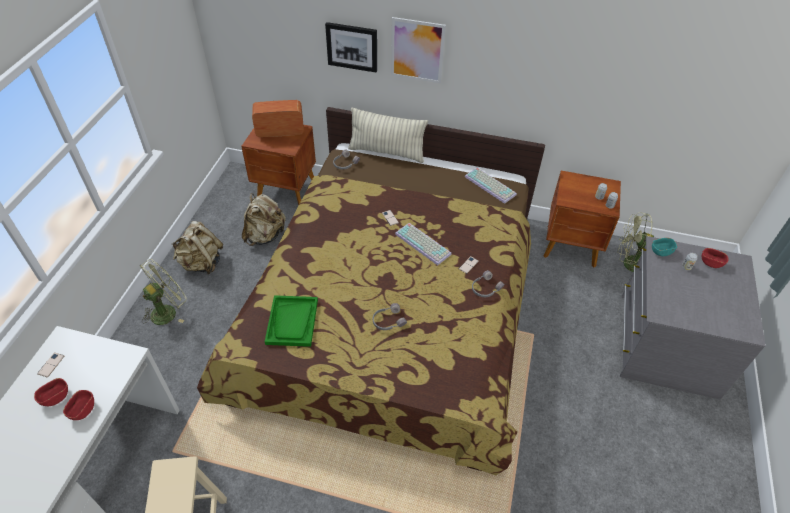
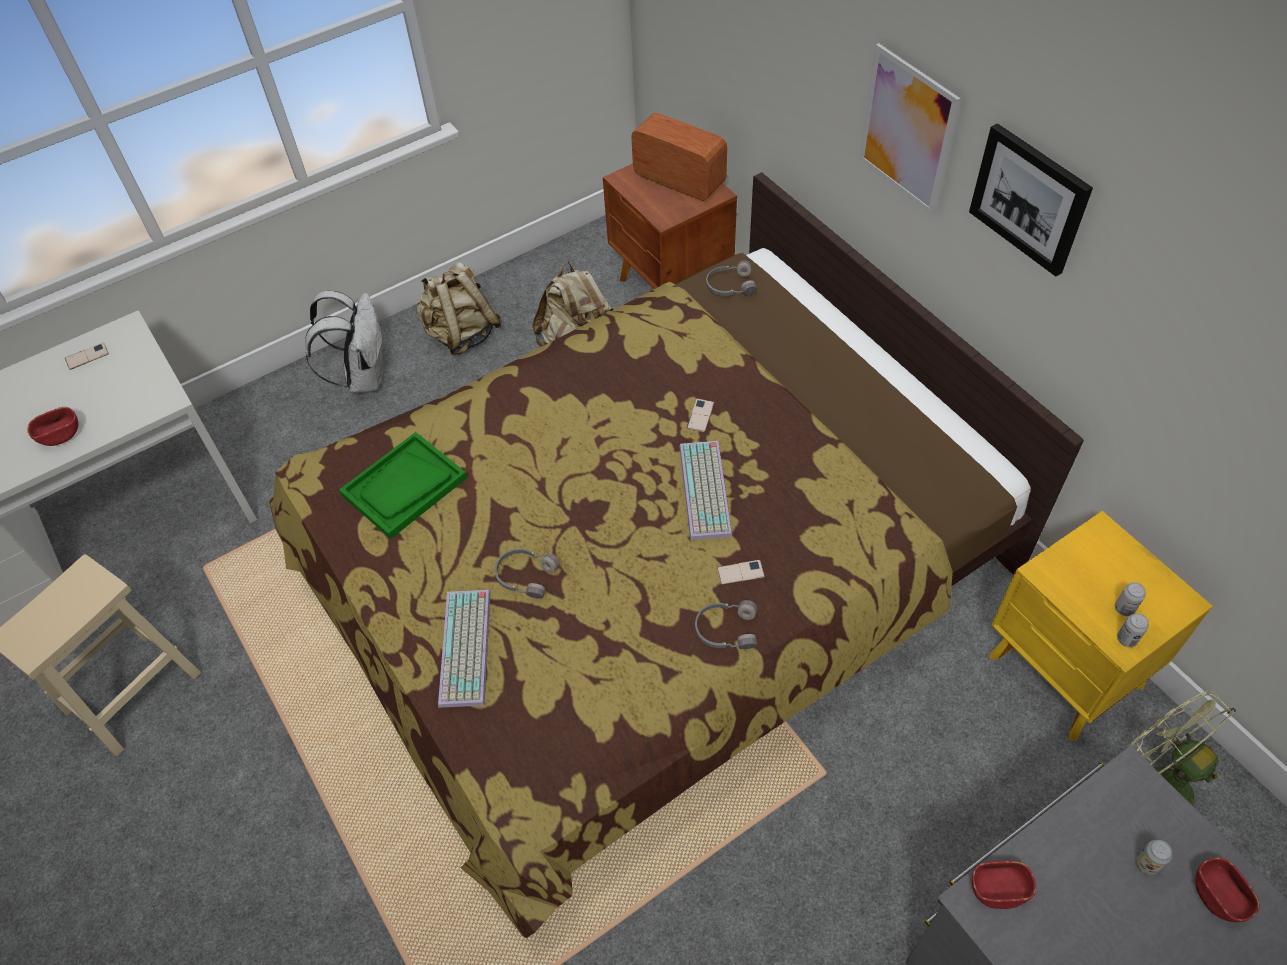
camera: 45 degrees right, 5 degrees up
red bowl [34,378,68,406] -> red bowl moved to [972,861,1036,909]
green fan [139,259,186,325] -> white backpack [305,290,384,393]
picture [325,22,377,72] -> picture moved to [969,123,1093,277]
pillow [348,107,428,163] -> none
keyboard [465,168,517,204] -> keyboard moved to [438,590,490,708]
brown nightstand [543,171,621,267] -> yellow nightstand [990,511,1213,741]
turquoise bowl [652,238,677,256] -> none

